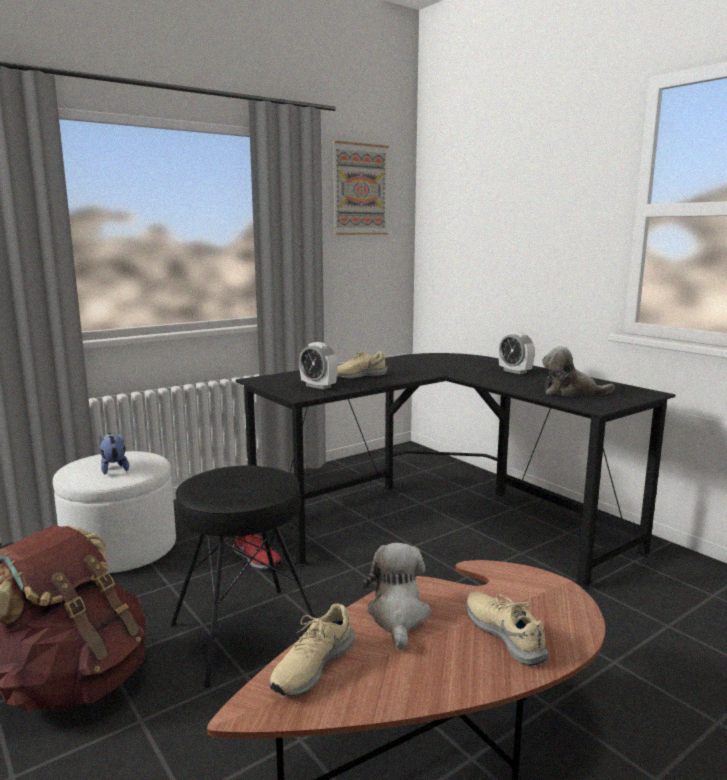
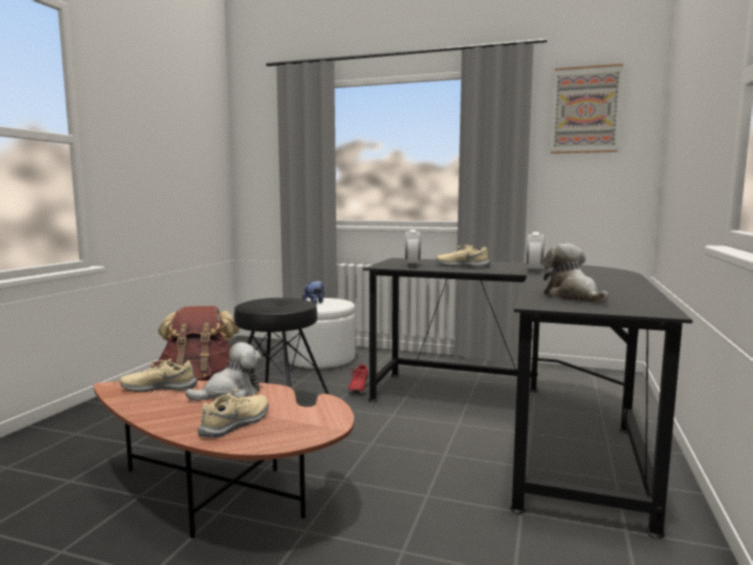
camera: 55 degrees right, 5 degrees down
alarm clock [498,331,535,374] -> alarm clock moved to [526,232,545,273]

